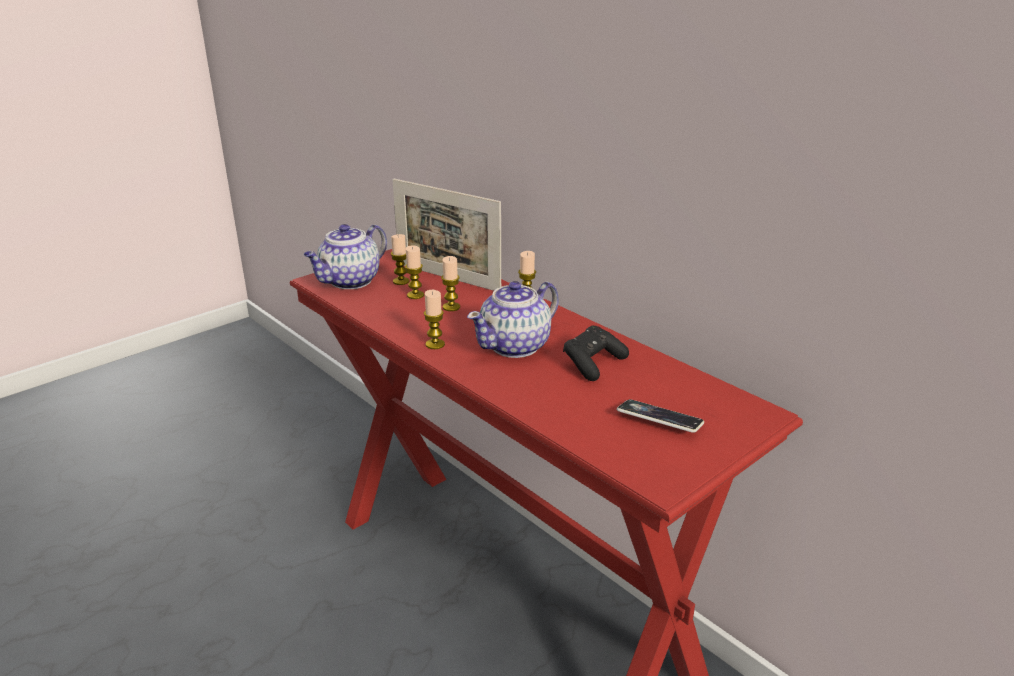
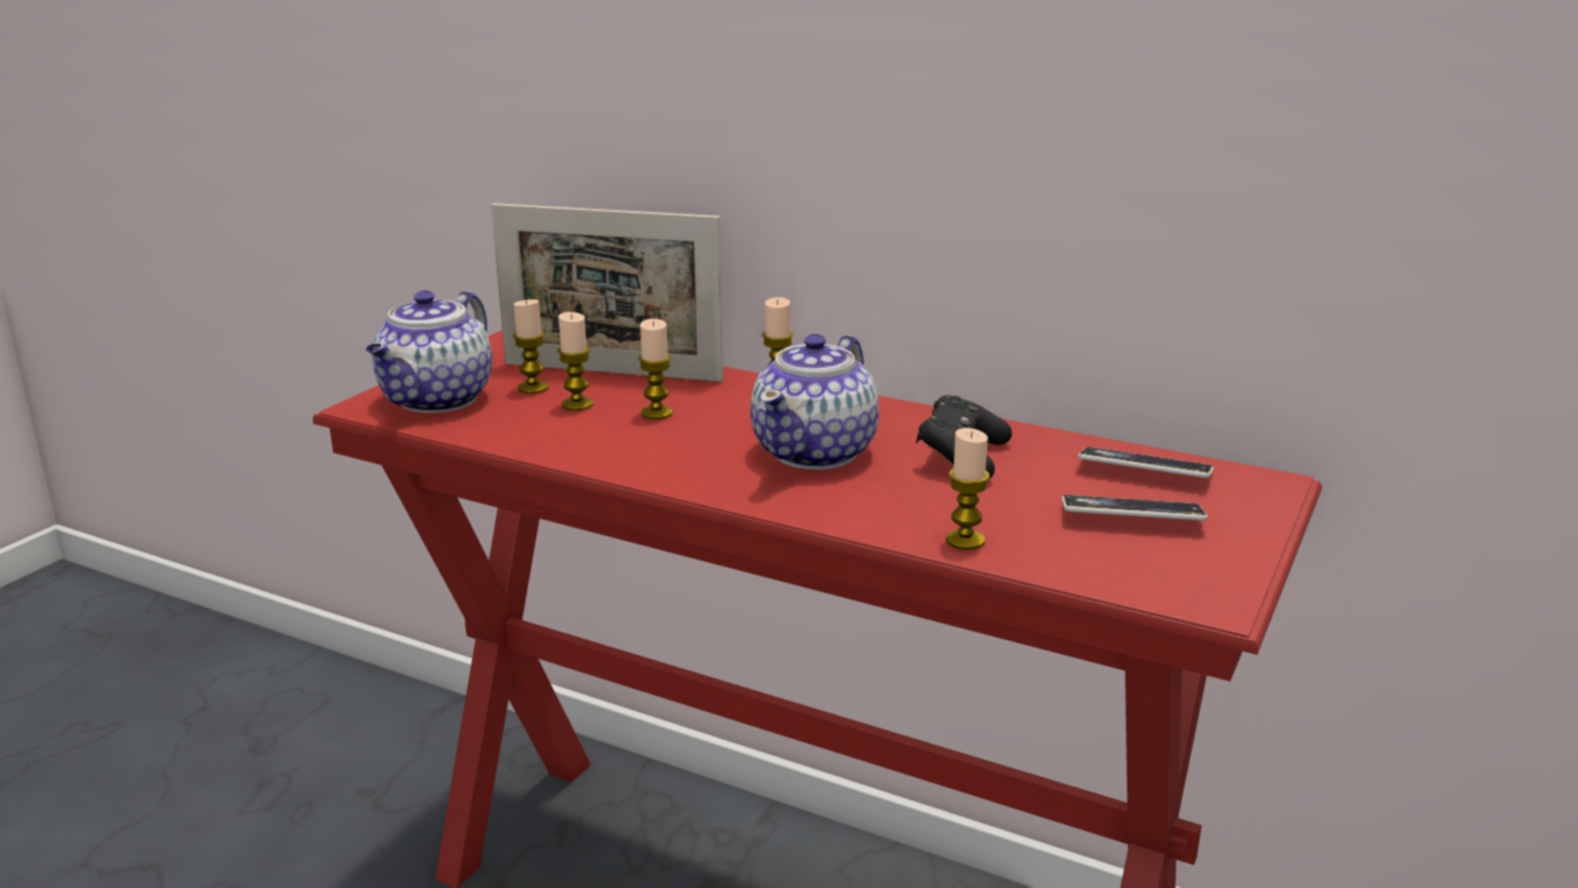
camera: 20 degrees left, 5 degrees down
candle [424,290,445,349] -> candle moved to [946,428,990,550]
none -> phone [1078,447,1214,478]

